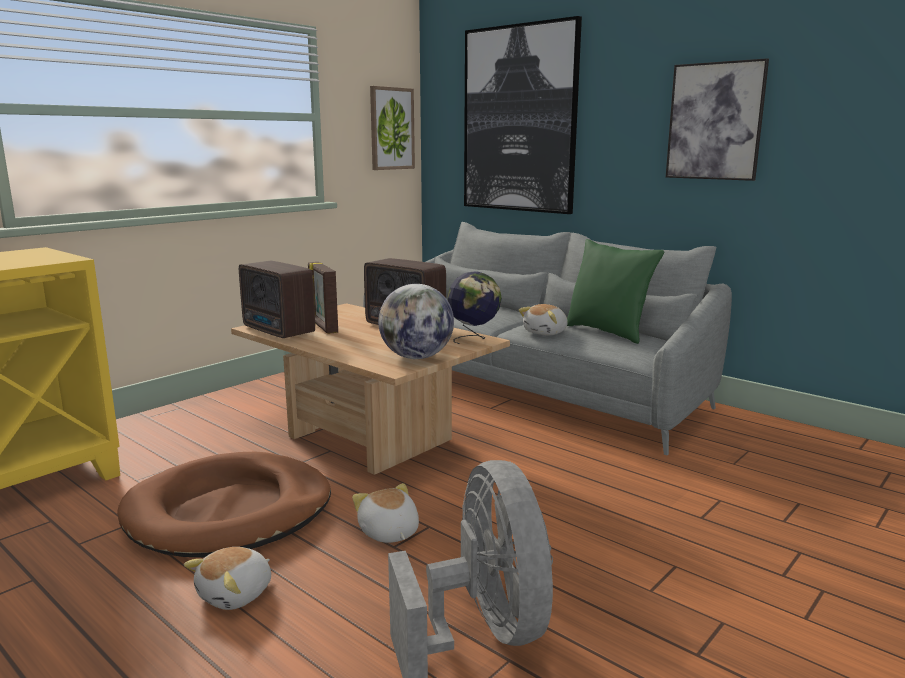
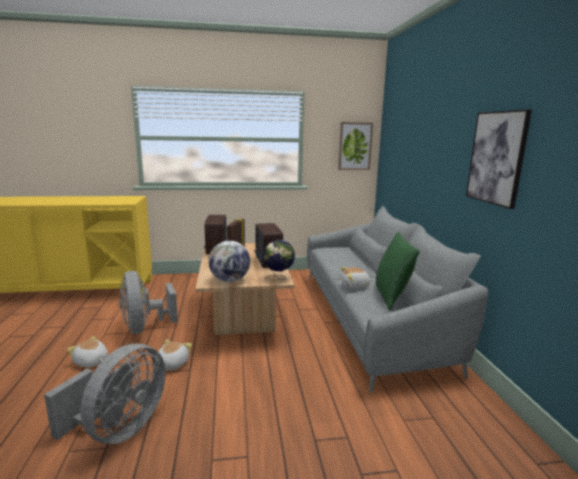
camera: 40 degrees right, 0 degrees up
brown dog bed [117,452,331,558] -> grey fan [119,271,178,334]
plush toy [184,547,271,610] -> plush toy turned 45 degrees clockwise [67,336,108,367]
picture [464,16,582,214] -> none

